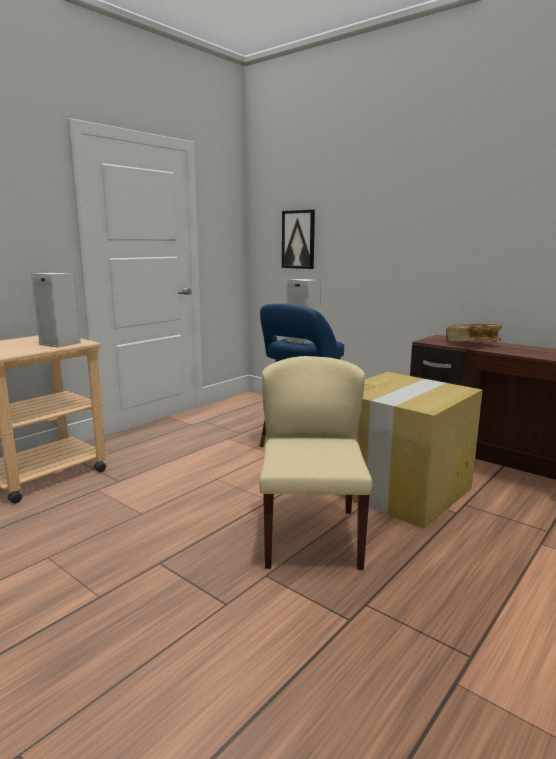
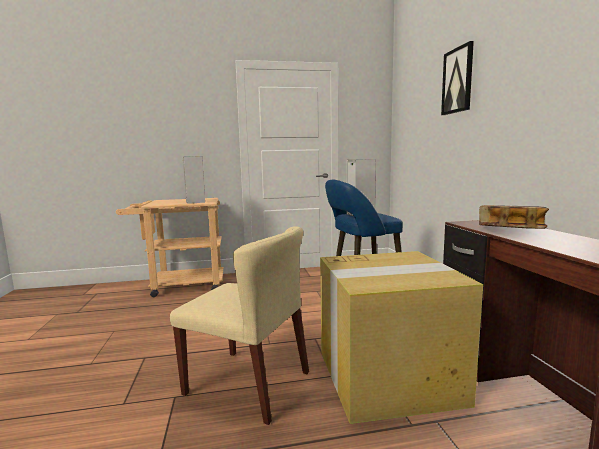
camera: 40 degrees right, 5 degrees down
beige chair [259,356,372,570] -> beige chair turned 75 degrees clockwise [170,227,309,425]
picture [282,210,315,269] -> picture moved to [441,41,474,115]

